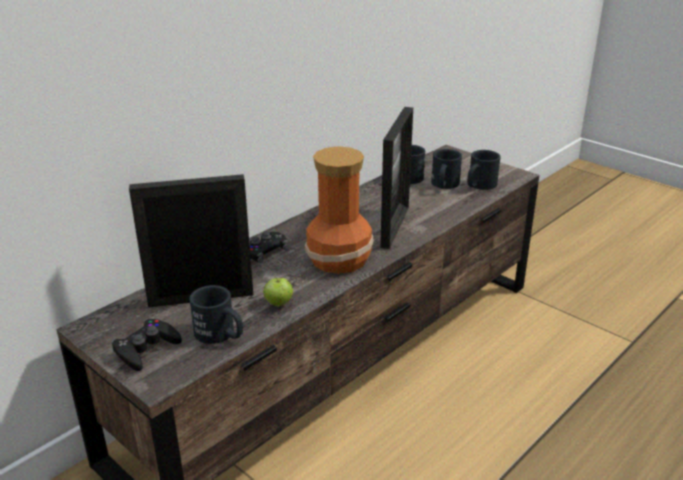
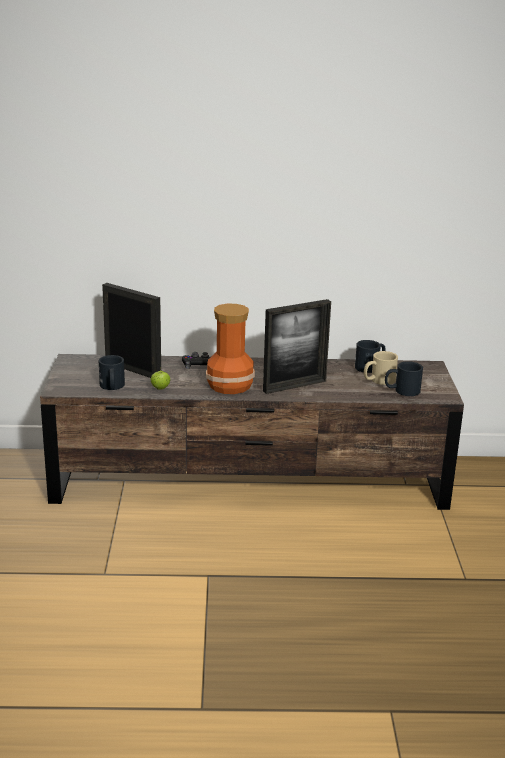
camera: 45 degrees right, 5 degrees down
black game controller [111,319,182,371] -> none
black mug [431,149,462,189] -> beige mug [364,351,398,385]

